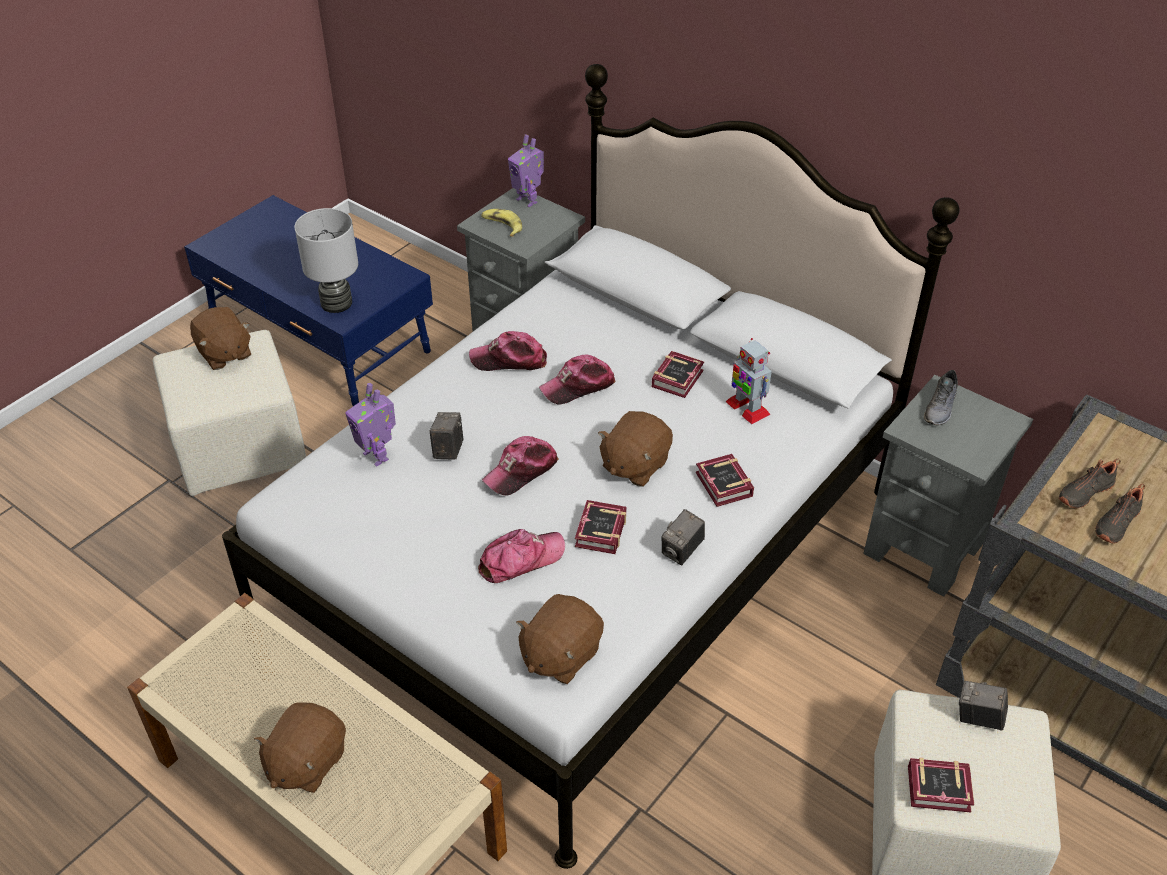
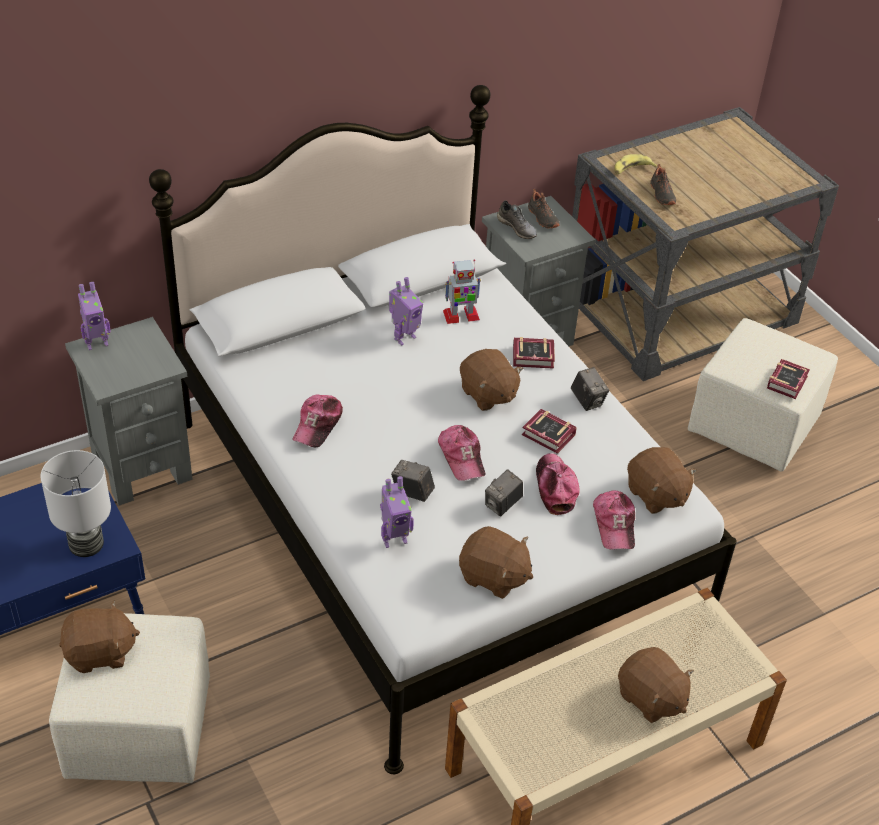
camera: 70 degrees left, 0 degrees up
banana [481,209,522,237] -> banana moved to [615,154,657,174]
cap [539,355,615,405] -> cap moved to [593,491,635,550]
book [652,351,704,398] -> toy robot [389,277,423,346]
camera [959,681,1008,731] -> camera moved to [485,469,523,517]
black shoe [1095,484,1145,544] -> black shoe moved to [528,189,560,228]
none -> brown plush toy [459,526,533,599]

